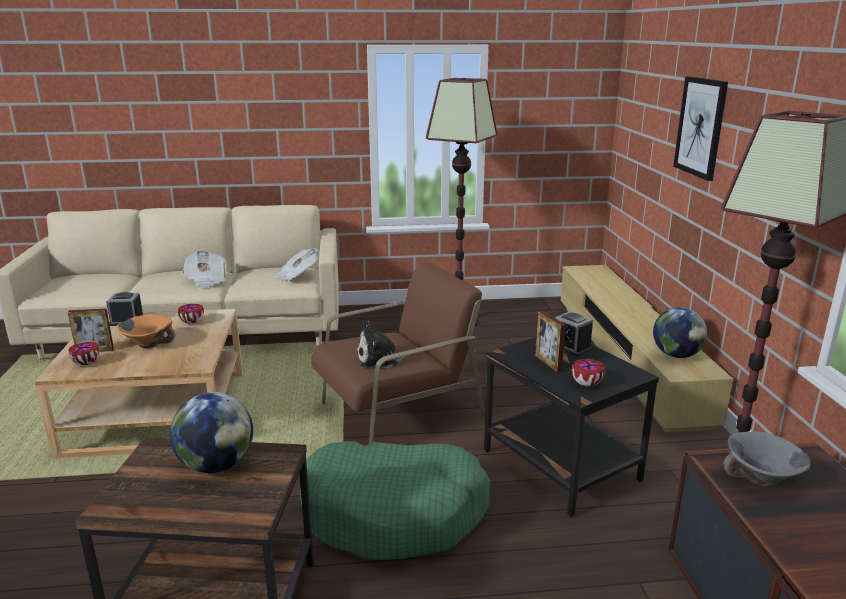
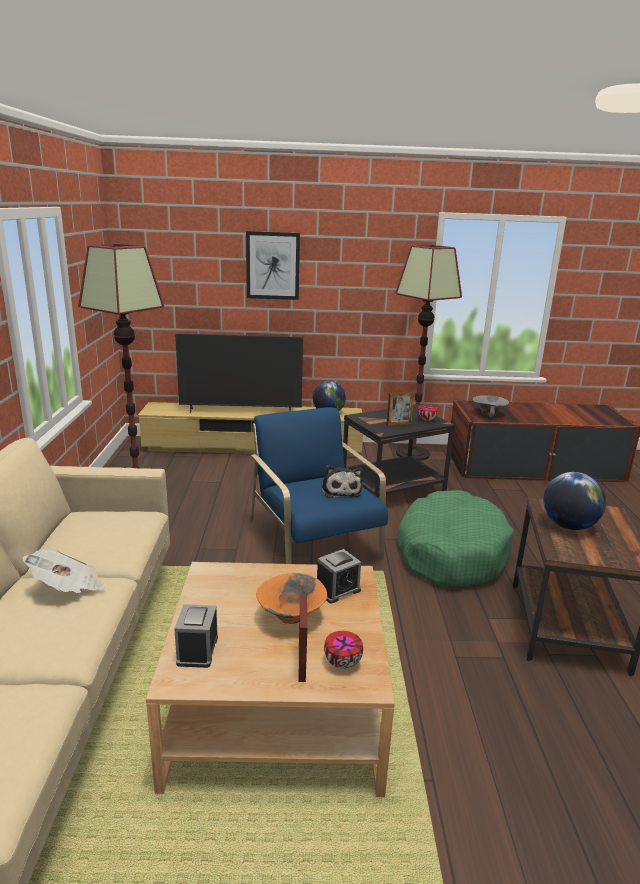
camera: 85 degrees left, 0 degrees up
bowl [178,304,204,324] -> none
newspaper [274,248,318,281] -> none
brown armchair [312,263,485,444] -> blue armchair [251,407,388,564]
alarm clock [555,311,593,356] -> alarm clock moved to [317,549,361,604]
none -> television [175,334,303,413]

